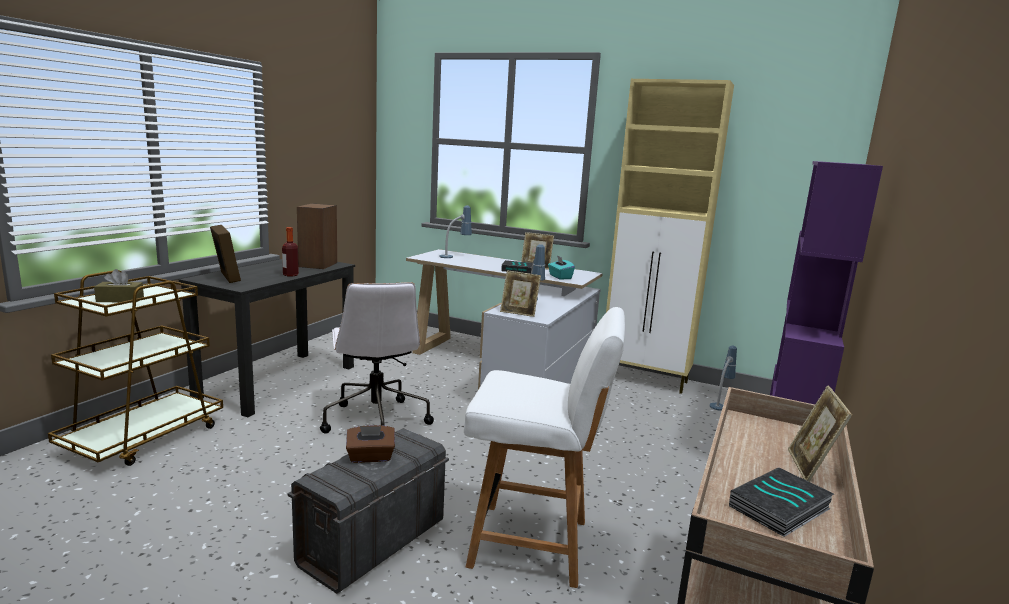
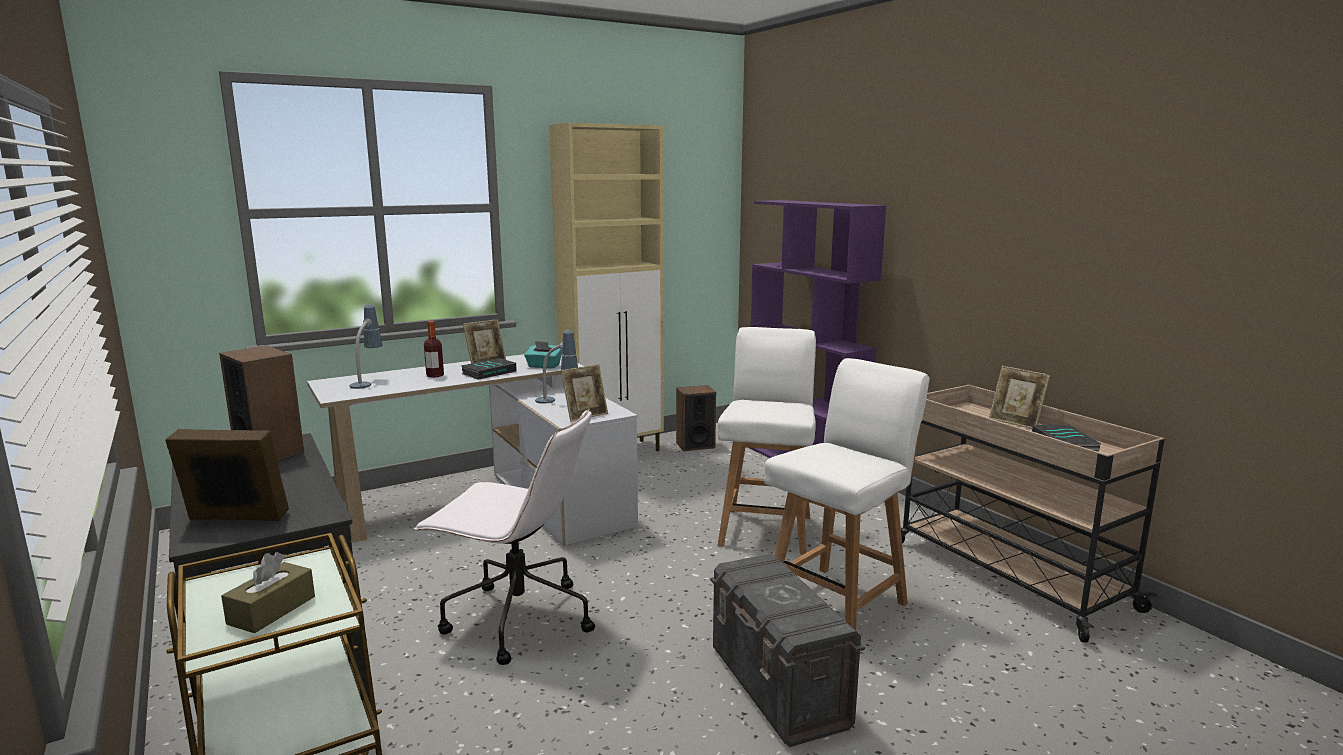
camera: 55 degrees left, 0 degrees up
bottle [282,227,299,277] -> bottle moved to [424,321,444,378]
brown tissue box [346,425,395,463] -> none
table lamp [710,345,737,411] -> speaker [676,385,716,451]
none -> white chair [717,327,816,554]

